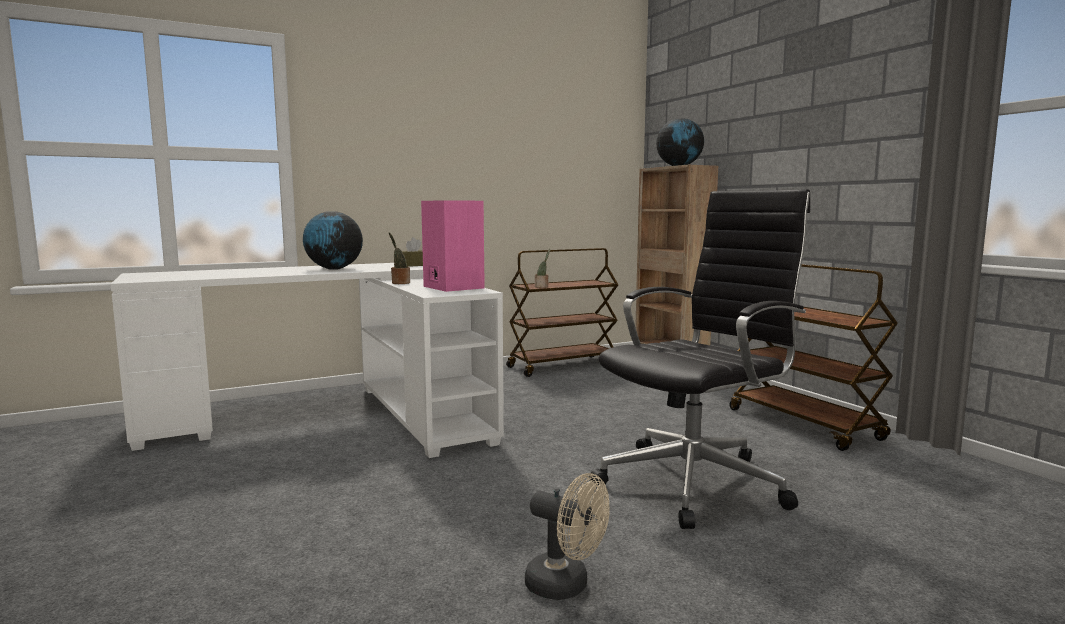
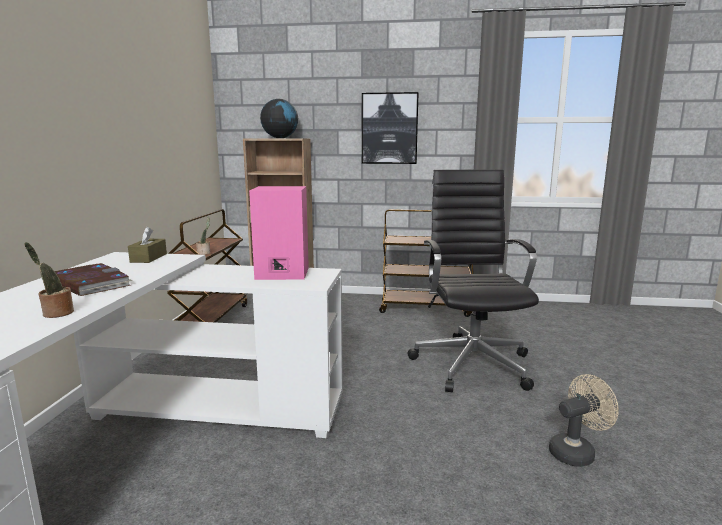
camera: 55 degrees left, 5 degrees up
globe [303,212,363,270] -> book [54,263,132,296]
potted plant [389,232,410,284] -> potted plant moved to [24,242,74,318]
none -> picture [362,92,419,164]

